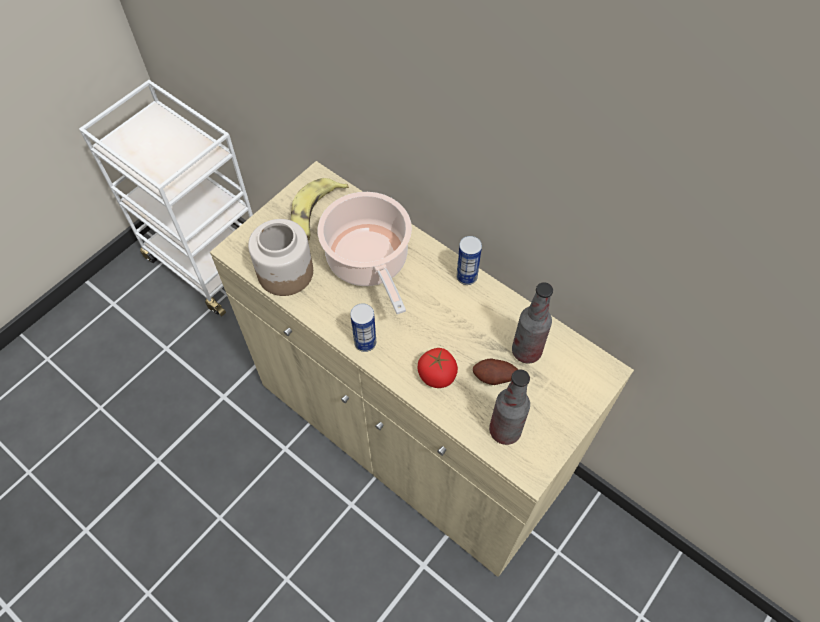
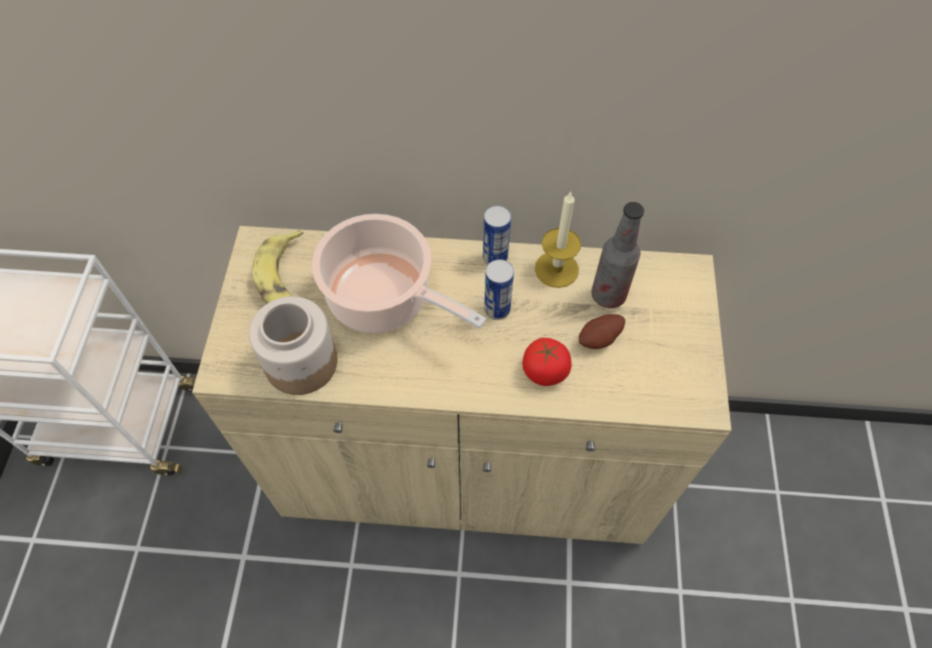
camera: 35 degrees left, 0 degrees up
can [350,304,376,352] -> can moved to [484,259,514,320]
bottle [489,369,530,445] -> none
none -> candle [535,192,581,288]

